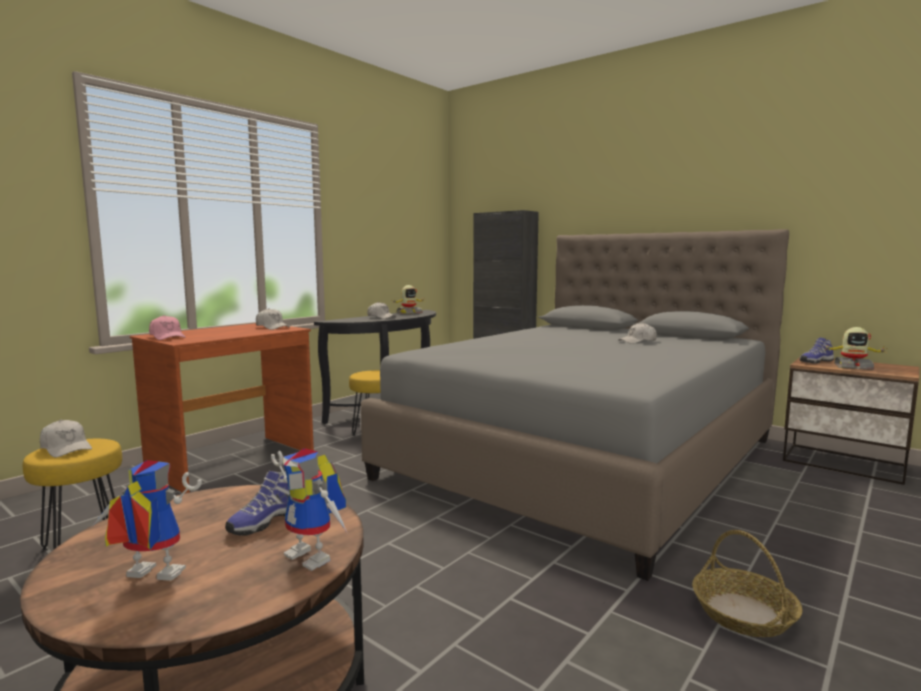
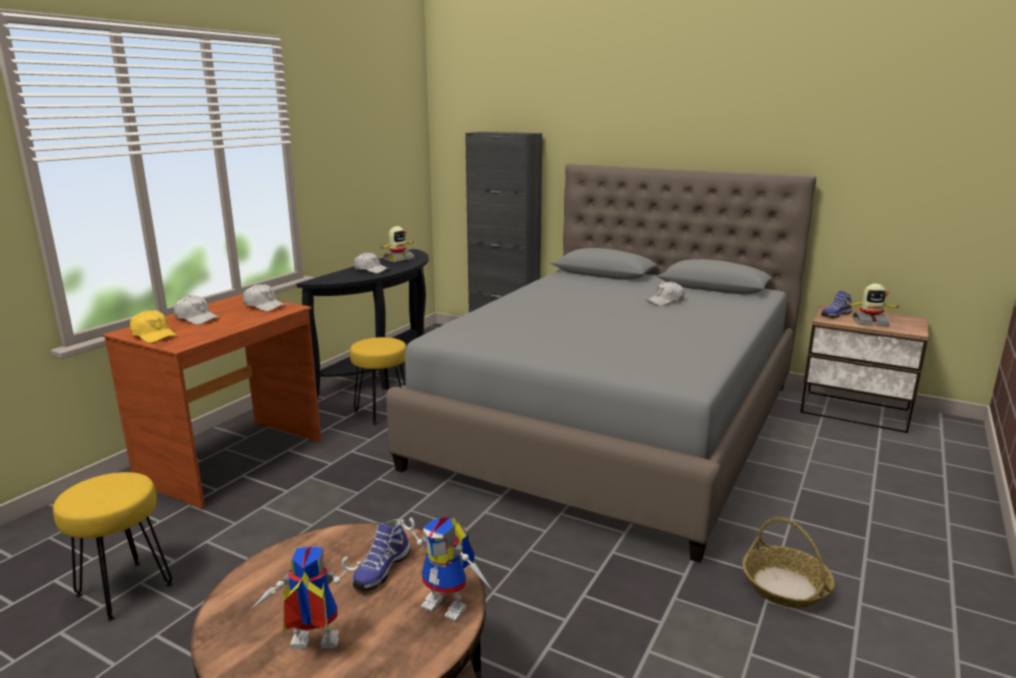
camera: 10 degrees left, 10 degrees up
white cap [40,420,92,458] -> white cap moved to [174,295,220,325]
pink cap [149,315,185,340] -> yellow cap [130,310,177,343]

